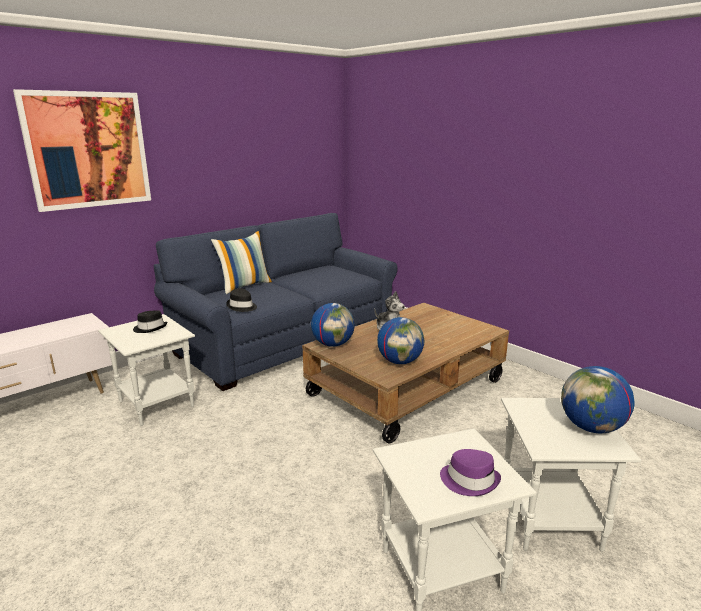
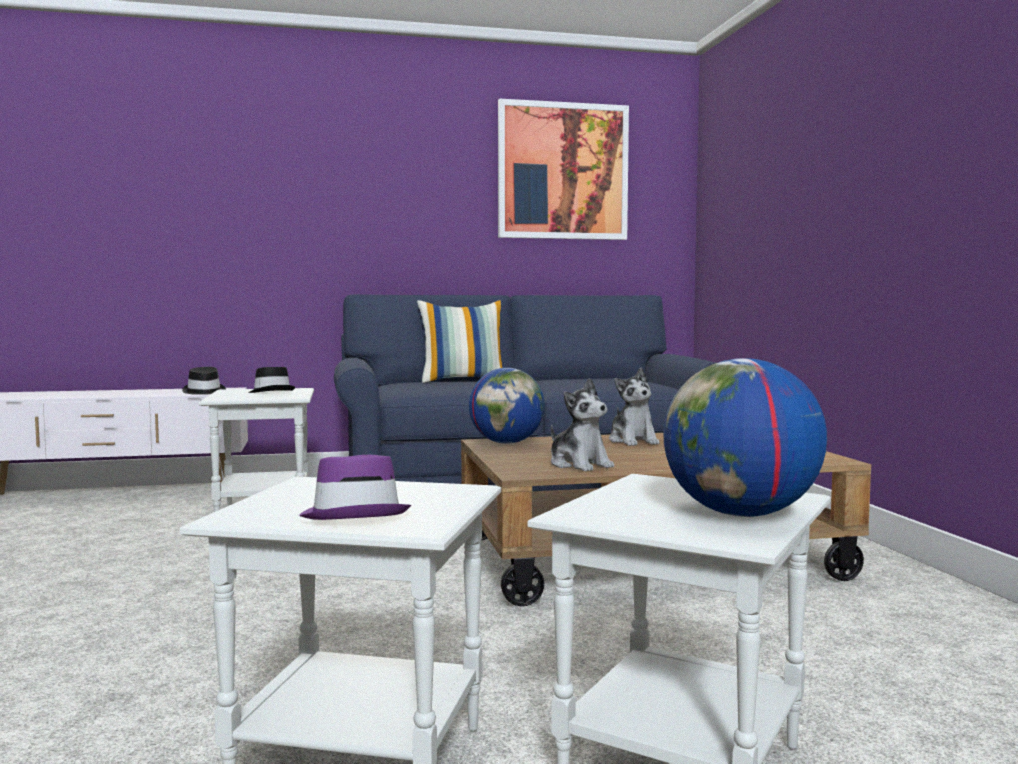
camera: 30 degrees right, 15 degrees down
picture [13,89,151,212] -> picture moved to [498,99,629,240]
black hat [226,288,257,312] -> black hat moved to [182,367,226,395]
globe [377,317,424,364] -> plush toy [551,378,614,471]

